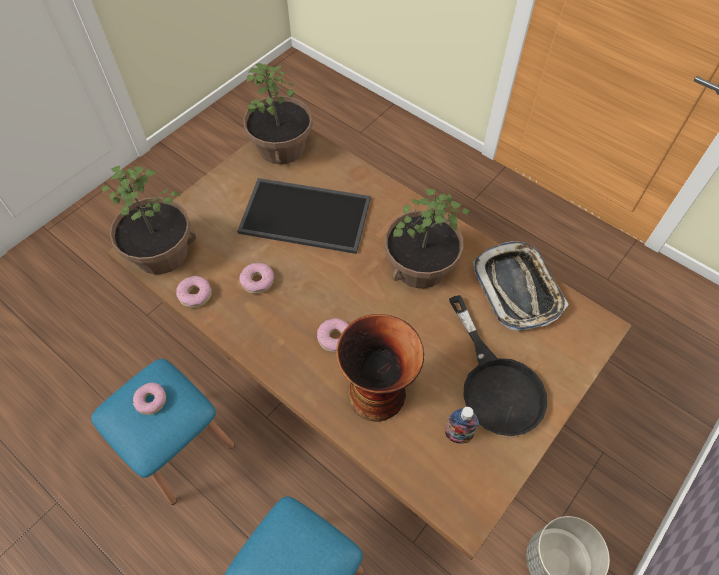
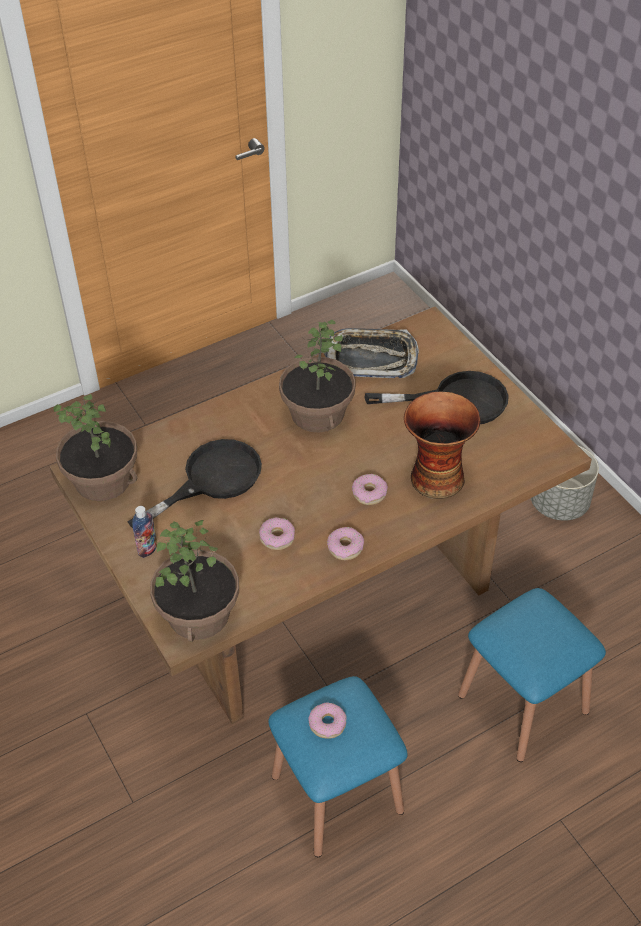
camera: 70 degrees left, 10 degrees down
donut [176,276,212,308] -> donut moved to [327,527,364,560]
tray [237,178,371,254] -> black frying pan [127,439,262,528]
bottle [445,407,479,444] -> bottle moved to [132,506,157,558]

